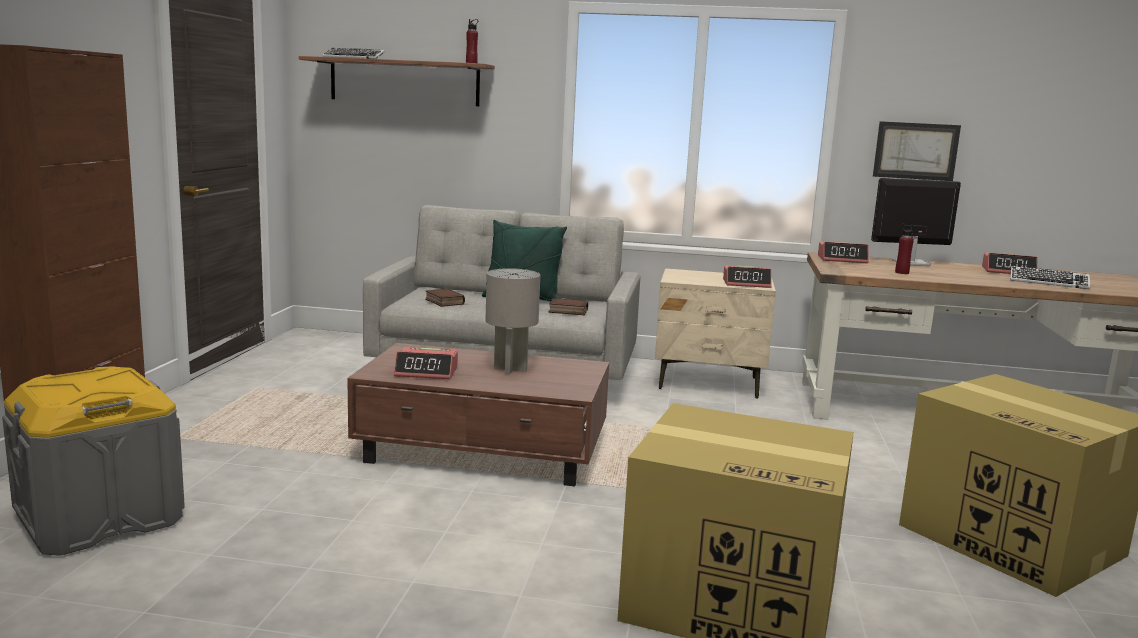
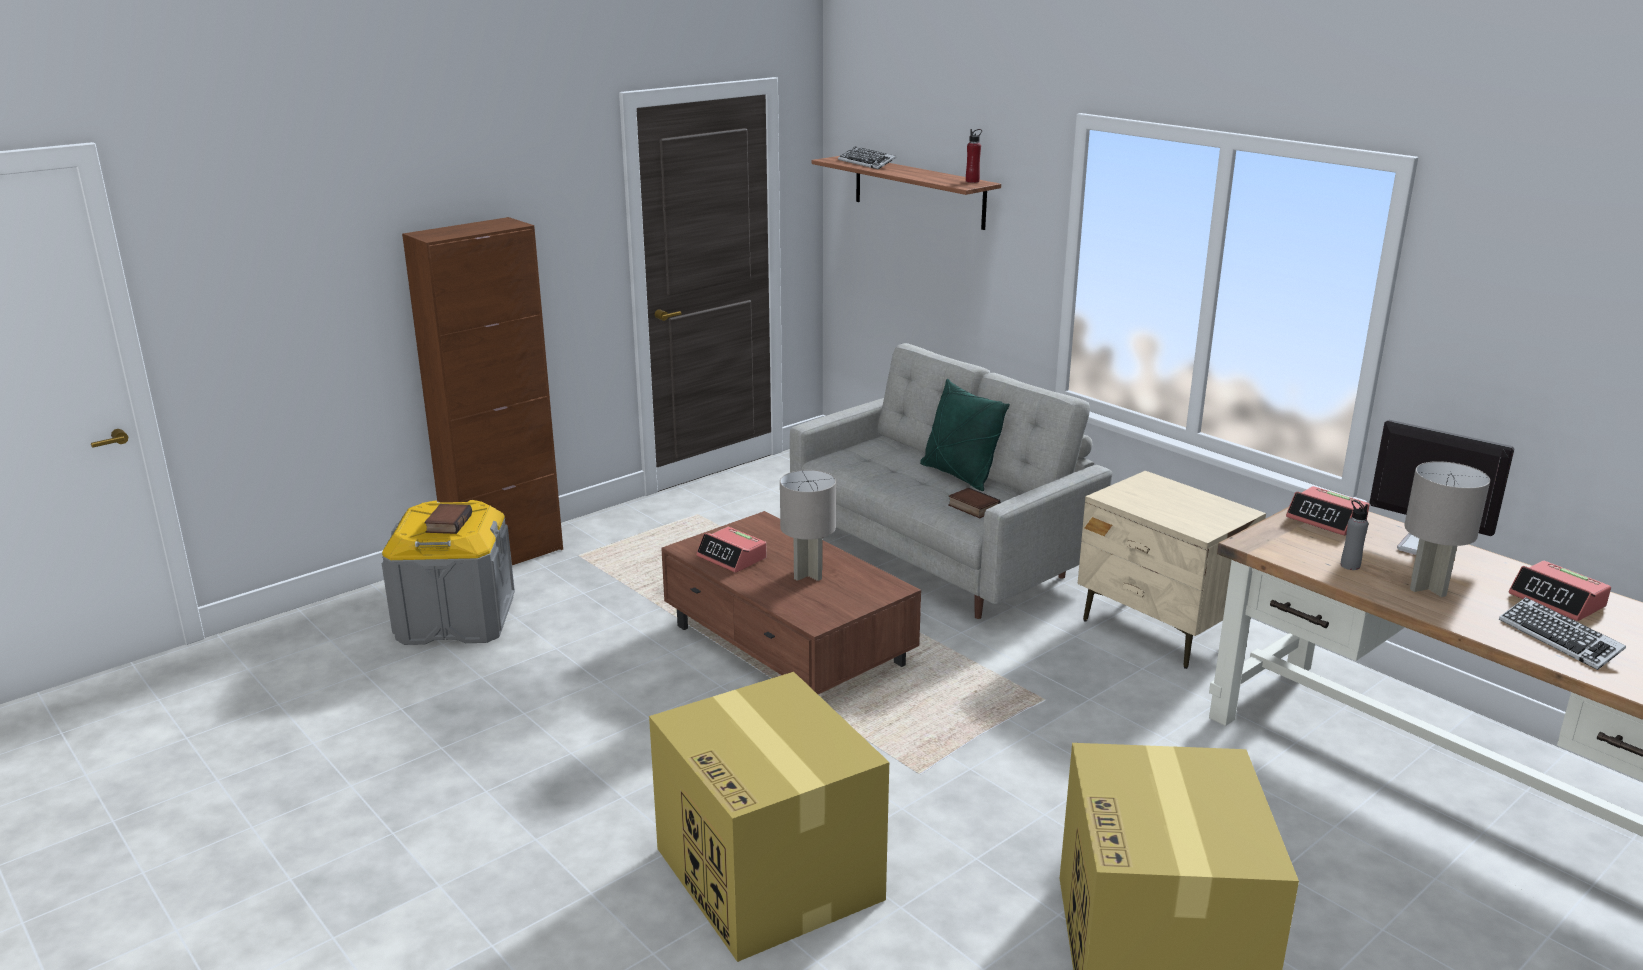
camera: 40 degrees right, 10 degrees up
book [425,289,465,307] -> book moved to [424,504,472,534]
alarm clock [723,265,772,288] -> none
picture [873,121,961,181] -> none
red bottle [895,224,914,274] -> grey bottle [1341,500,1368,570]
none -> grey table lamp [1404,461,1490,597]

